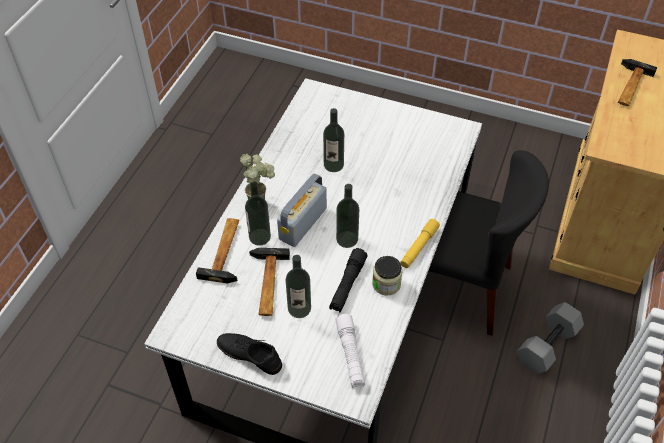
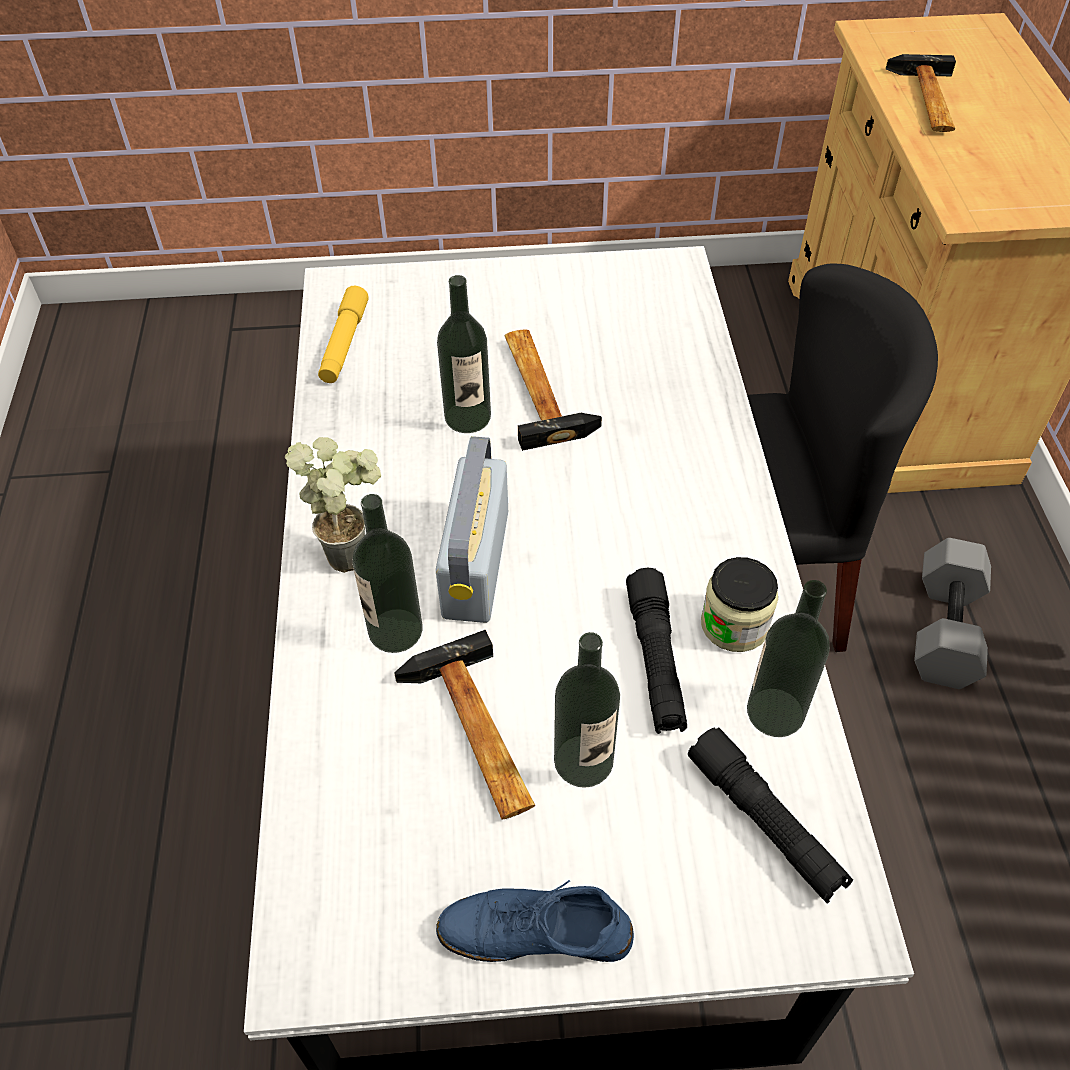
camera: 25 degrees left, 0 degrees up
hammer [196,218,239,283] -> hammer moved to [504,330,602,451]
black shoe [217,333,282,375] -> blue shoe [436,880,634,962]
white flashlight [335,314,365,388] -> black flashlight [688,727,853,904]
bottle [336,184,359,248] -> bottle moved to [747,580,830,737]
yellow flashlight [400,219,440,268] -> yellow flashlight moved to [318,286,369,383]

